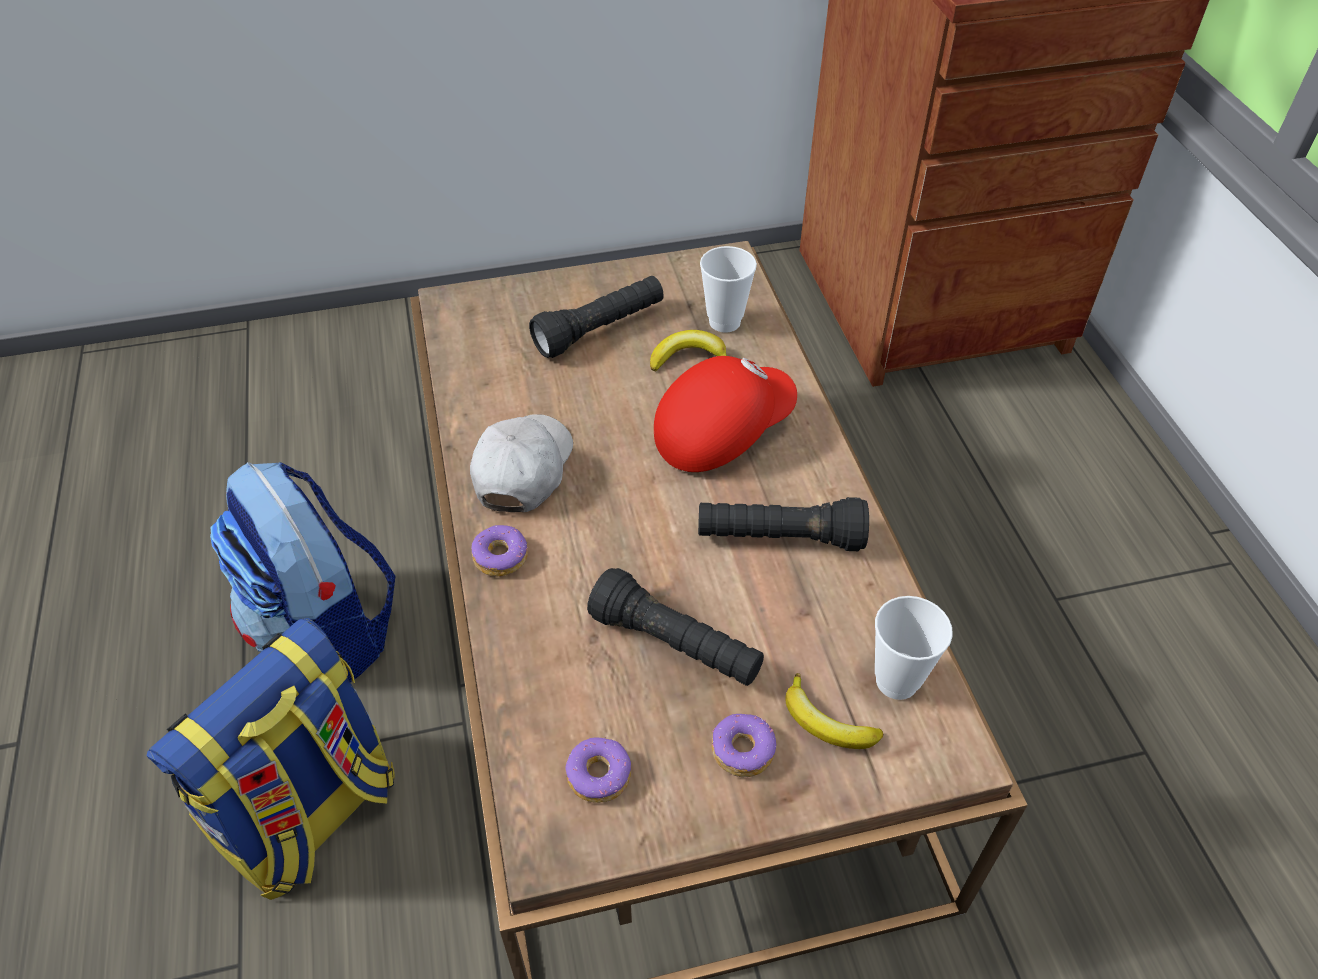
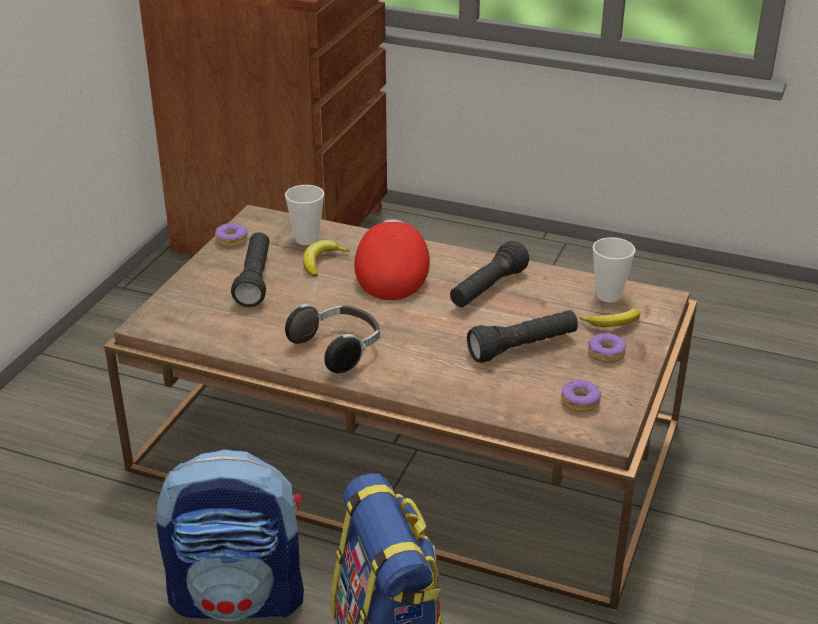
camera: 55 degrees left, 15 degrees down
white cap [470,414,573,512] -> headphones [285,304,380,373]
donut [471,525,528,576] -> donut moved to [214,223,247,247]

